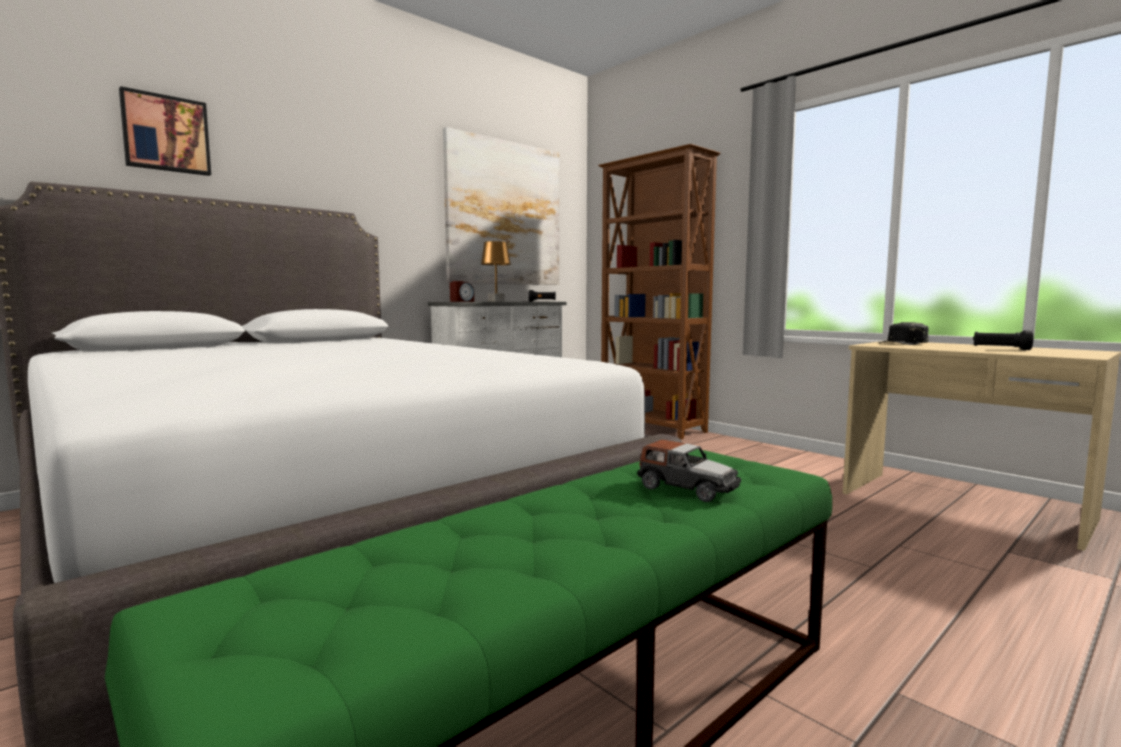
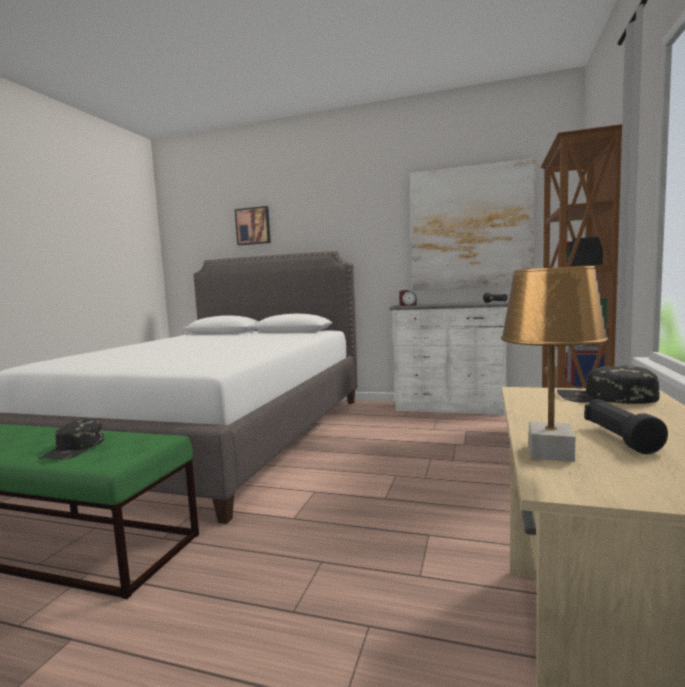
camera: 60 degrees right, 0 degrees up
brown table lamp [481,241,511,302] -> brown table lamp moved to [501,266,608,462]
toy car [637,439,741,502] -> black cap [39,419,104,459]

